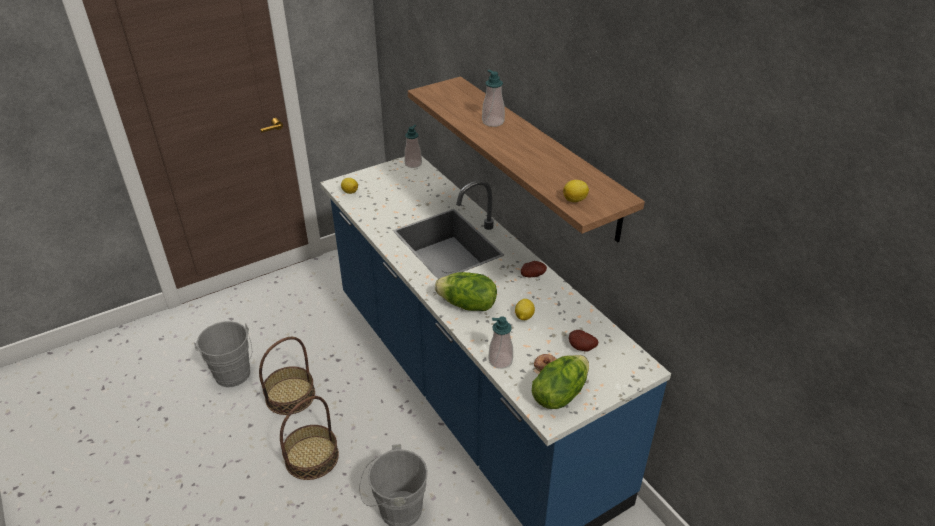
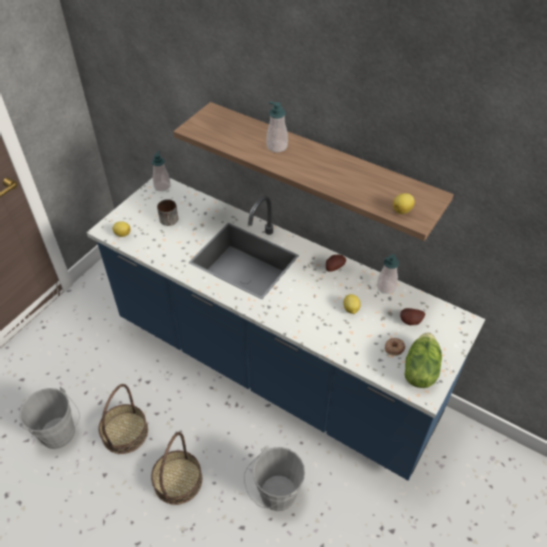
camera: 25 degrees left, 10 degrees up
lettuce [435,272,497,311] -> none
soap dispenser [489,316,513,369] -> soap dispenser moved to [377,254,399,294]
none -> mug [157,199,178,226]

